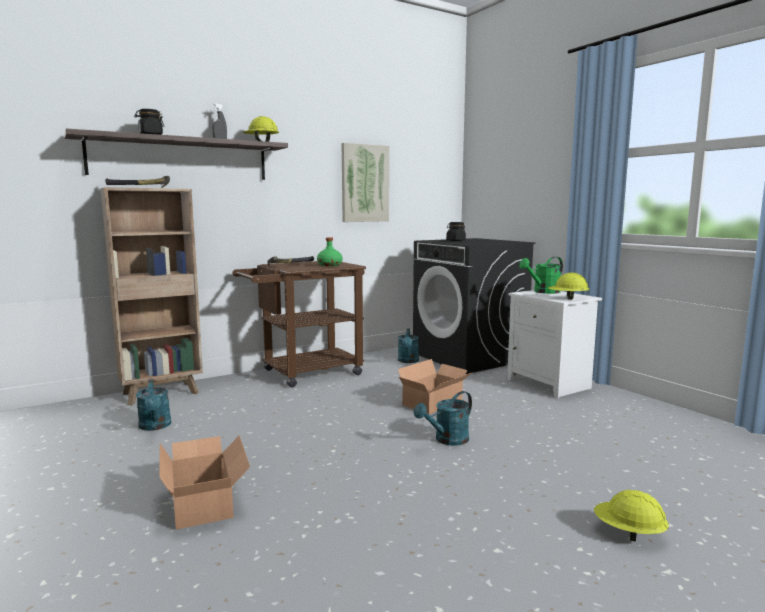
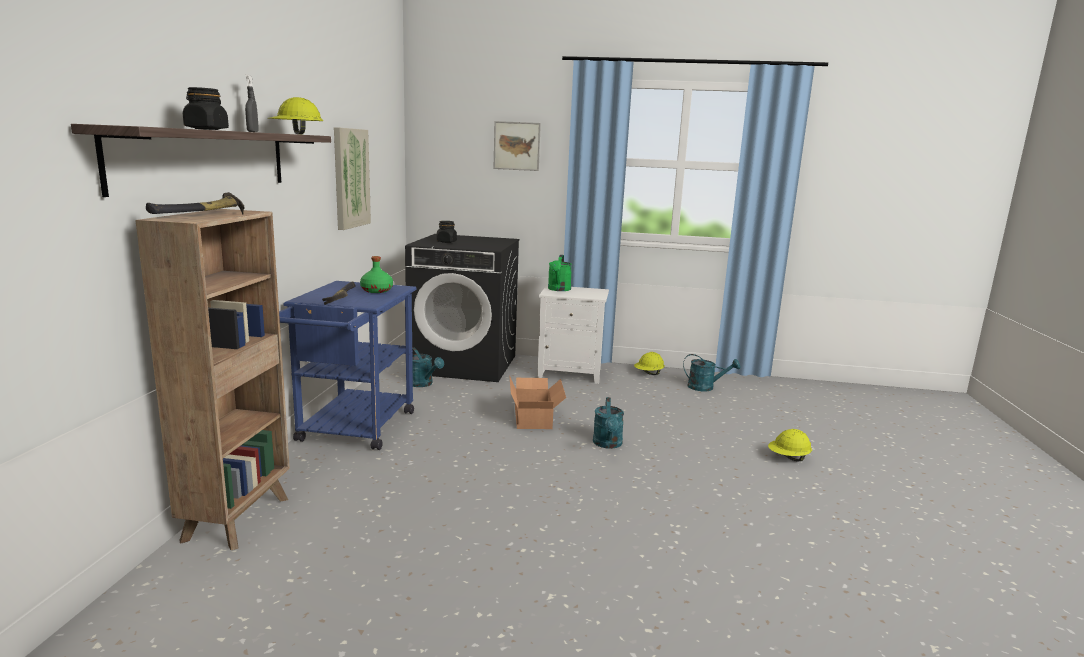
camera: 50 degrees left, 5 degrees up
turquoise watering can [136,379,171,431] -> turquoise watering can moved to [683,354,740,391]
cardboard box [159,435,250,530] -> none
brown cart [232,261,366,387] -> blue cart [279,281,417,450]
yellow hard hat [548,273,589,299] -> yellow hard hat moved to [634,352,665,375]
none -> picture [494,121,541,171]

